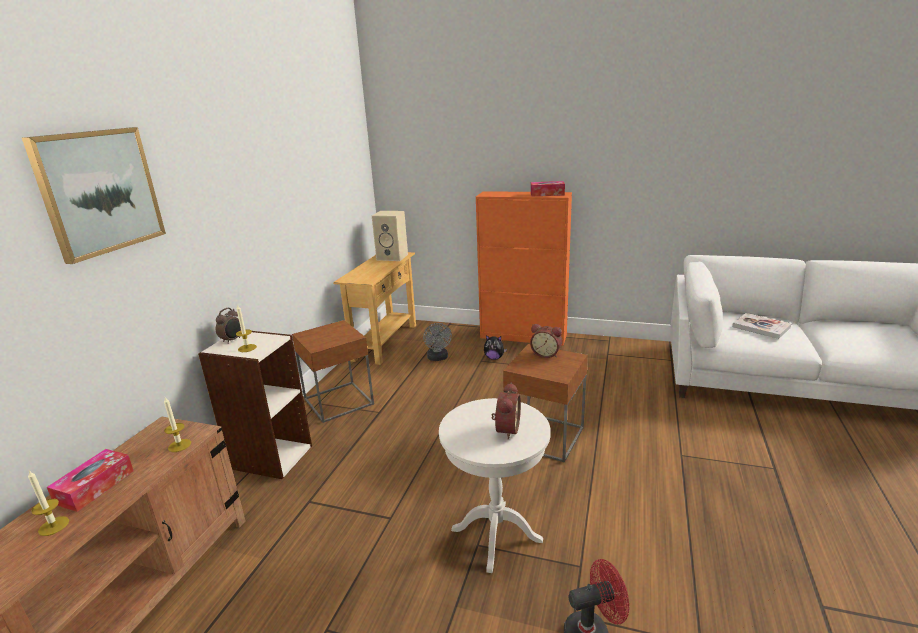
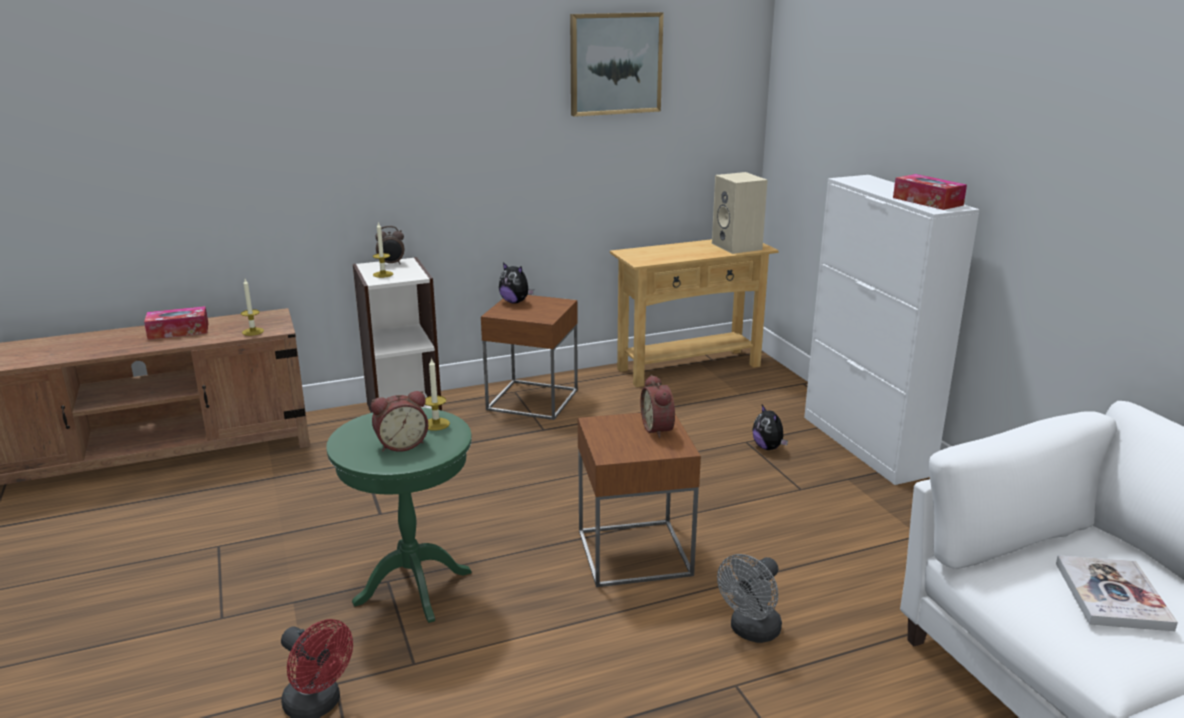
camera: 50 degrees right, 0 degrees up
picture [22,127,166,264] -> picture moved to [570,12,664,117]
candle [28,471,69,536] -> candle moved to [425,357,450,431]
grey fan [423,323,452,361] -> grey fan moved to [717,554,782,643]
white side table [439,398,551,573] -> green side table [326,408,472,623]
orange cabinet [476,191,572,346] -> white cabinet [804,175,980,485]
none -> plush toy [499,262,534,303]

